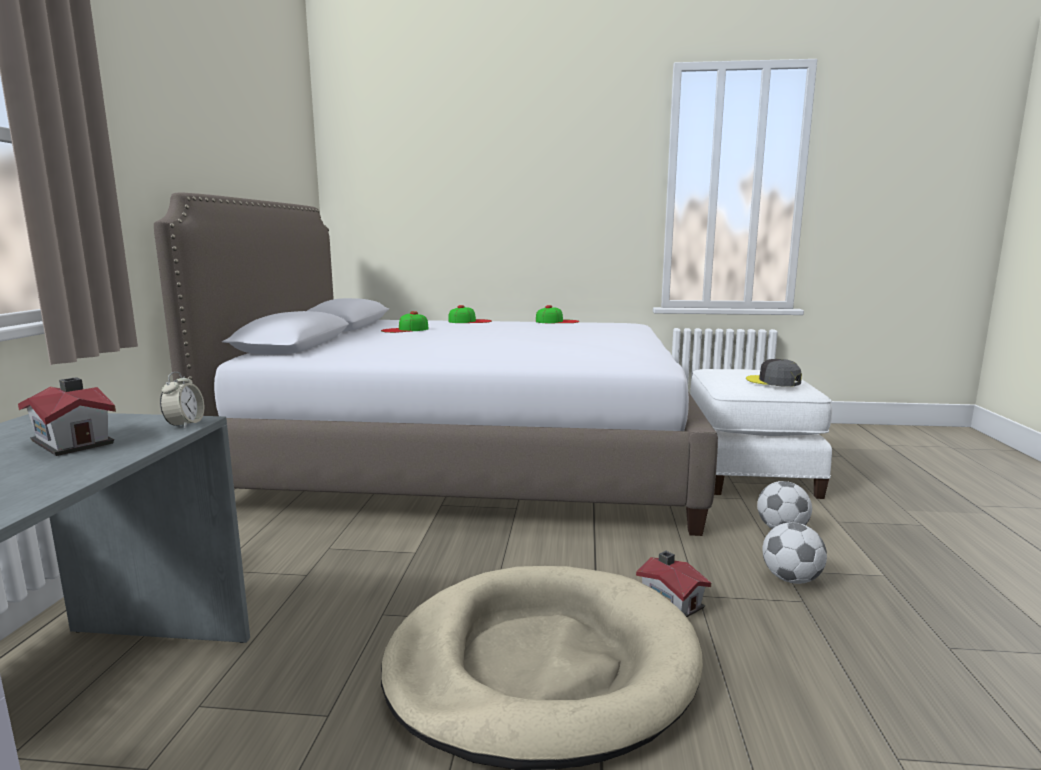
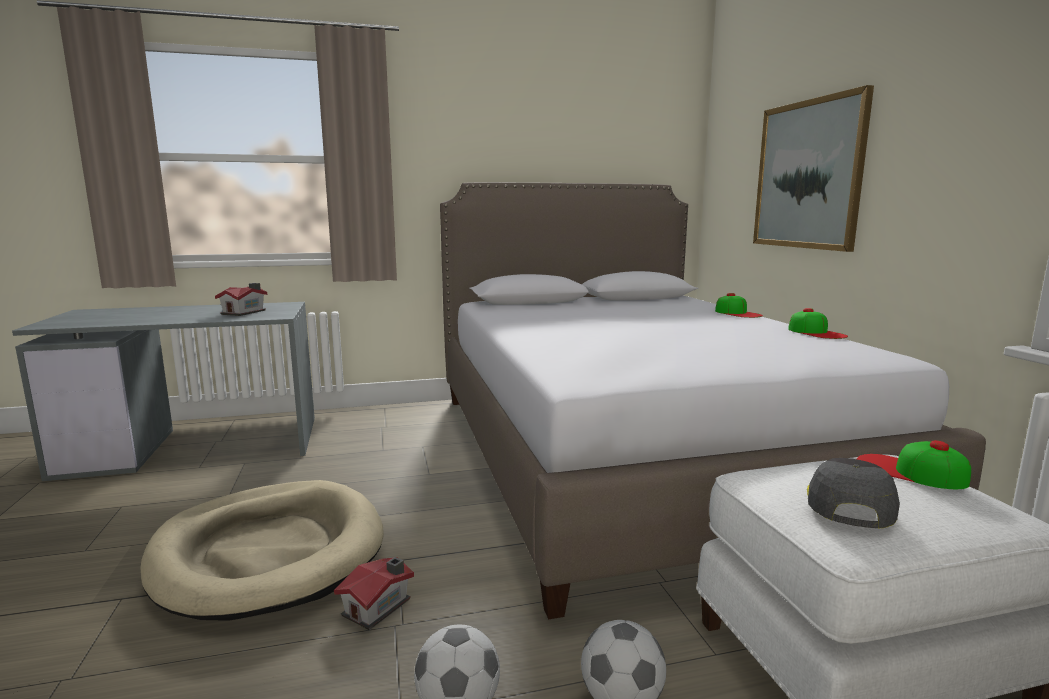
camera: 70 degrees right, 0 degrees up
alarm clock [160,372,205,428] -> none
cap [381,311,429,333] -> cap moved to [857,440,971,489]
none -> picture [753,85,874,252]

